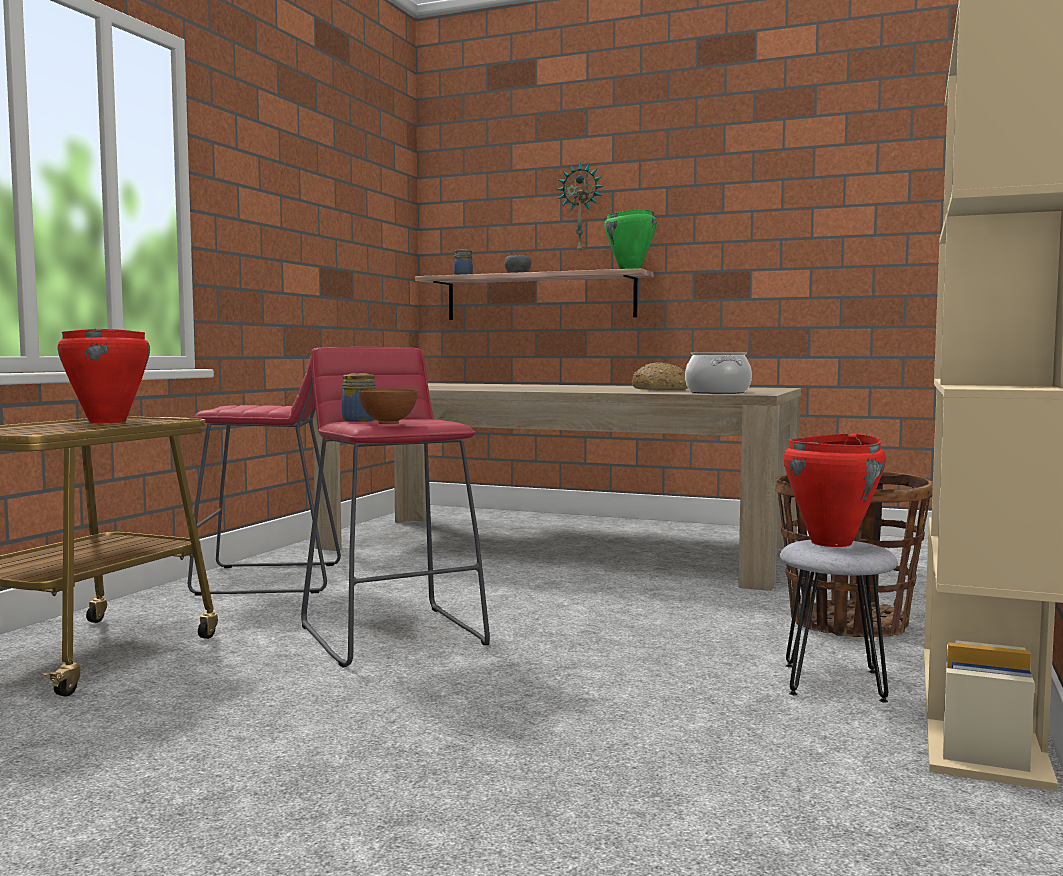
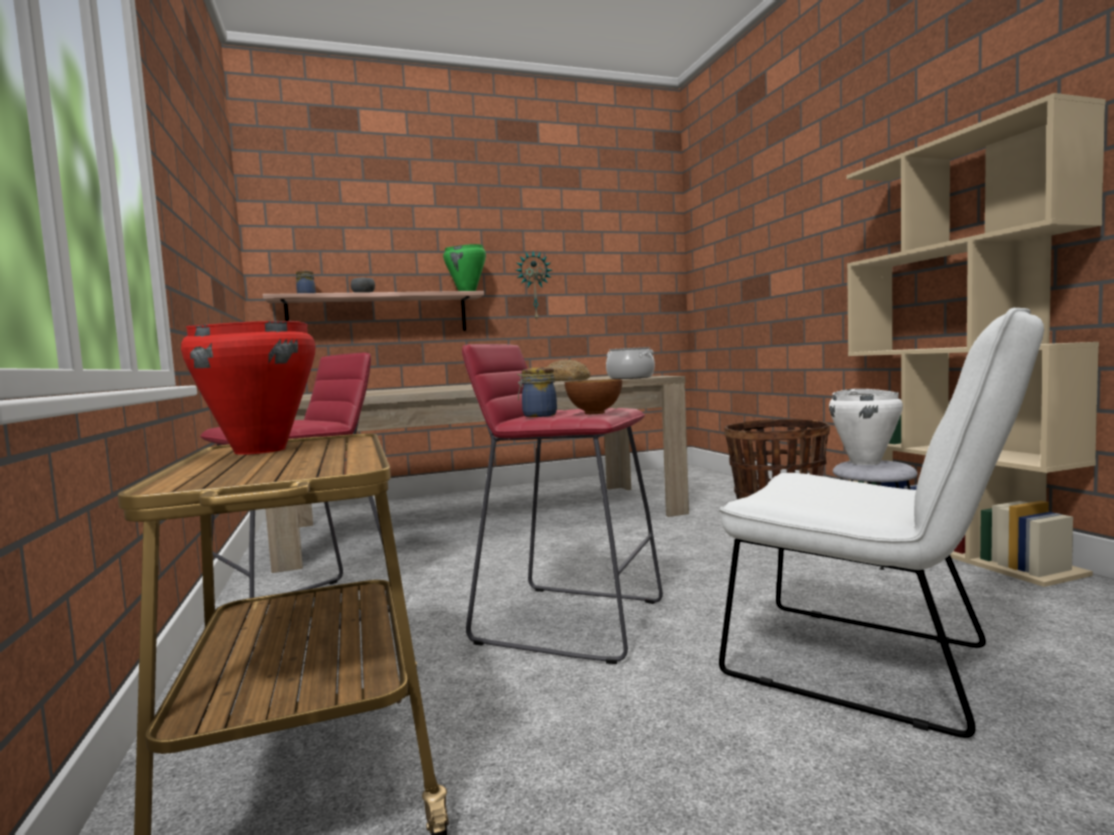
camera: 40 degrees left, 0 degrees up
wall clock [557,162,603,254] -> wall clock moved to [515,251,552,321]
red cooking pot [783,433,886,547] -> white cooking pot [829,388,903,465]
none -> white chair [719,308,1044,738]

